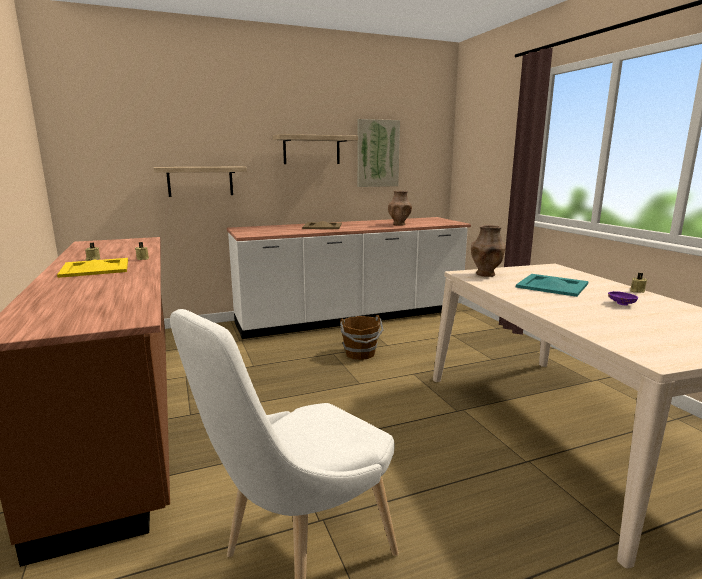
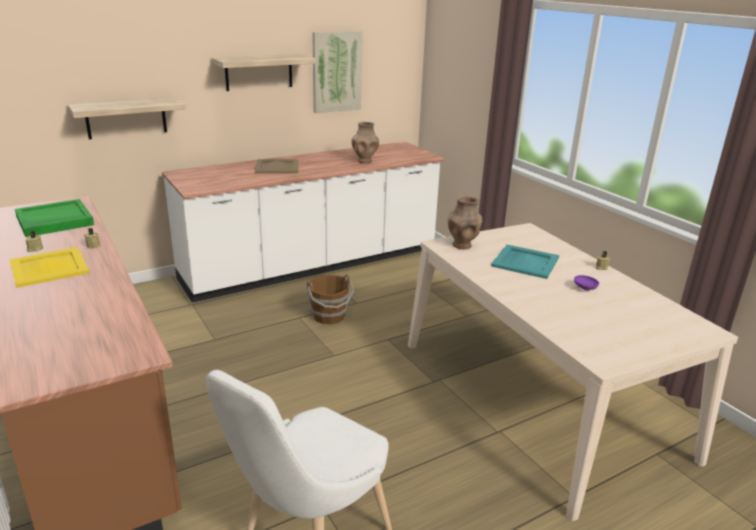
camera: 10 degrees left, 10 degrees up
none -> green tray [15,199,94,237]

